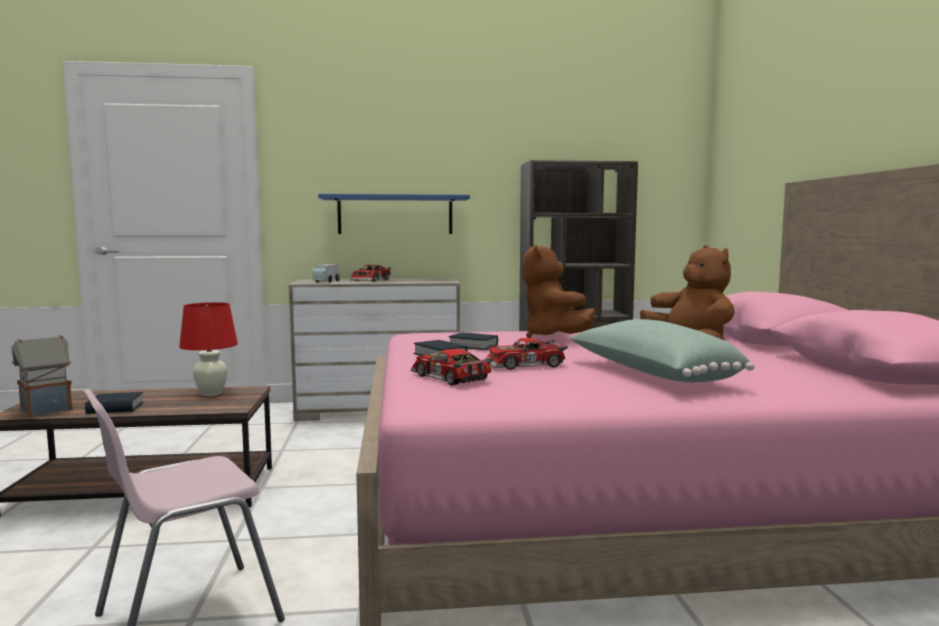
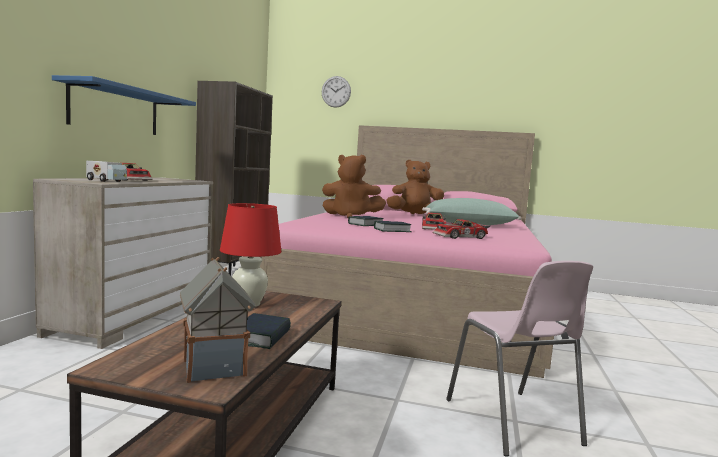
camera: 70 degrees left, 0 degrees up
none -> wall clock [322,76,351,108]

